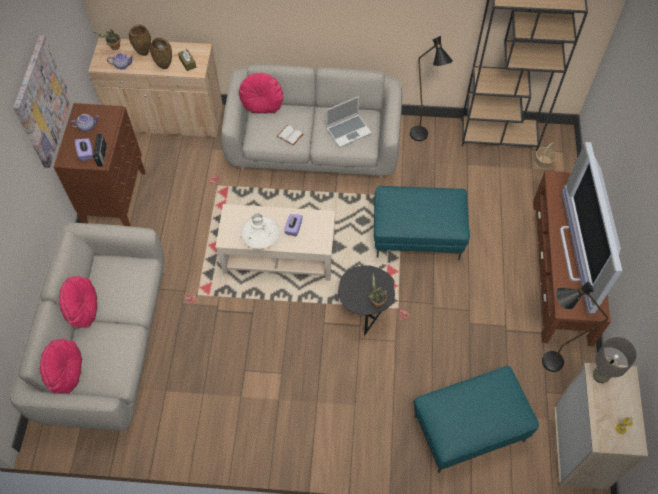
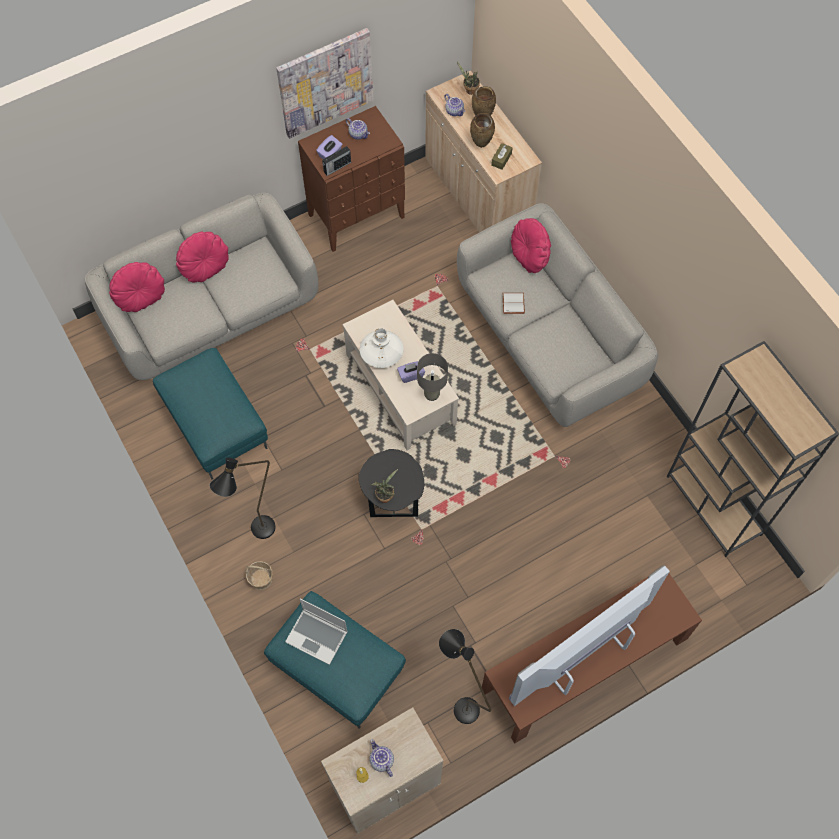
camera: 55 degrees right, 5 degrees up
laptop [326,96,372,148] -> laptop moved to [285,598,348,665]
turquoise ottoman [374,186,470,260] -> turquoise ottoman moved to [153,348,268,479]
black floor lamp [410,36,453,141] -> black floor lamp moved to [210,457,275,539]
basket [535,142,556,170] -> basket moved to [245,561,273,590]
grey table lamp [593,337,637,383] -> grey table lamp moved to [417,353,448,401]
none -> teapot [369,739,394,777]

